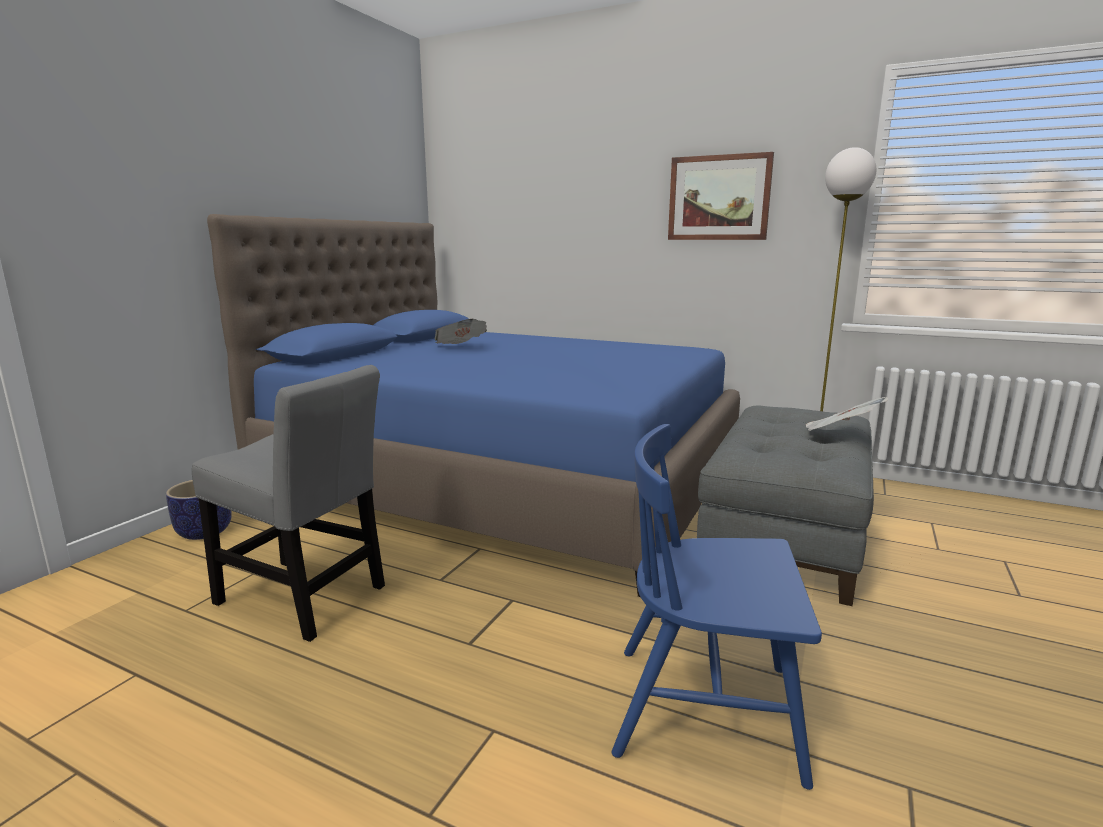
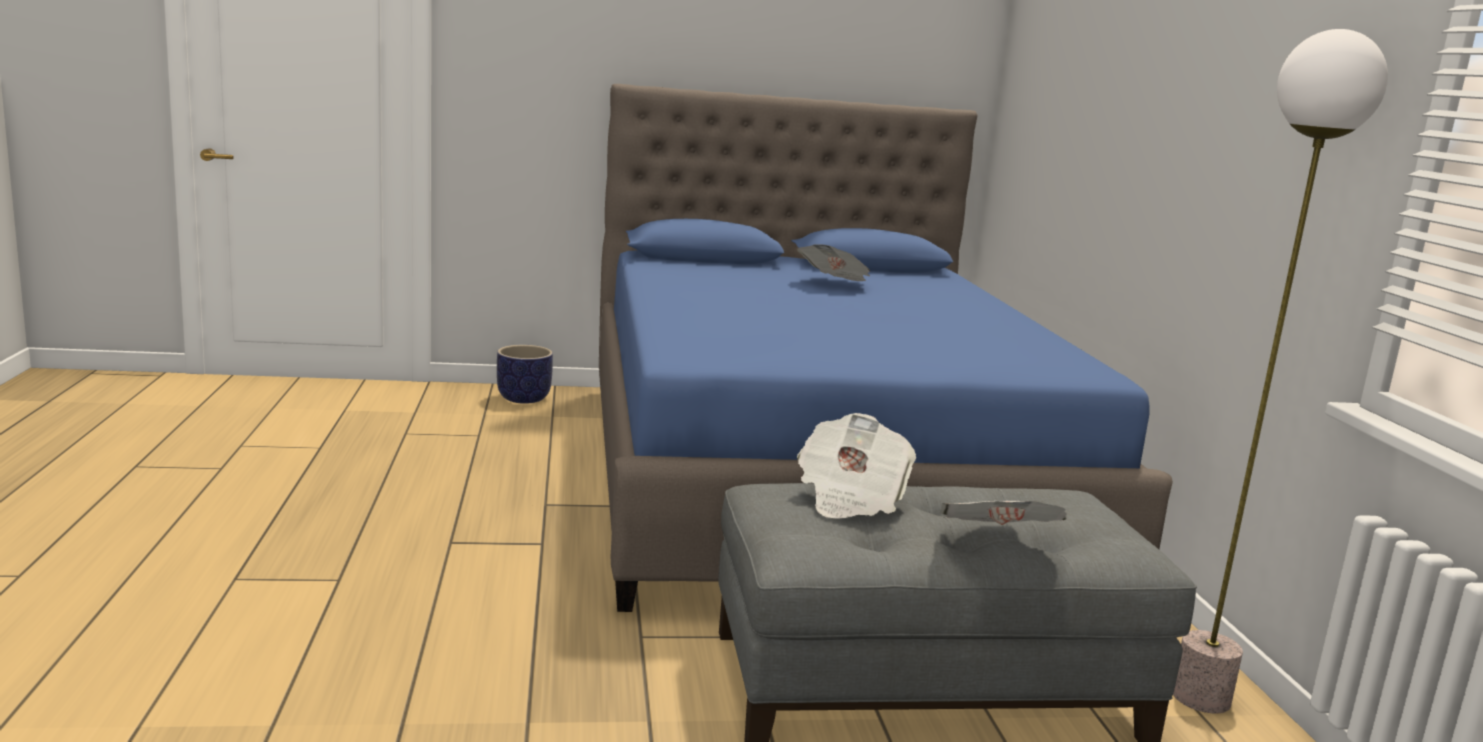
camera: 55 degrees right, 0 degrees up
grey chair [192,365,385,642] -> none
blue chair [612,424,822,790] -> none
picture [668,152,774,240] -> none
none -> newspaper [797,413,916,519]

